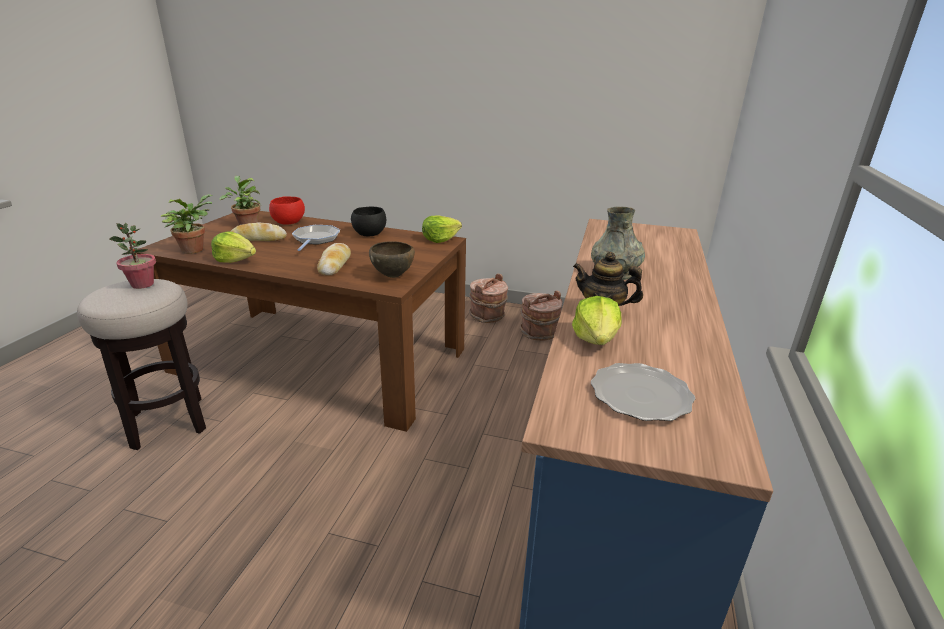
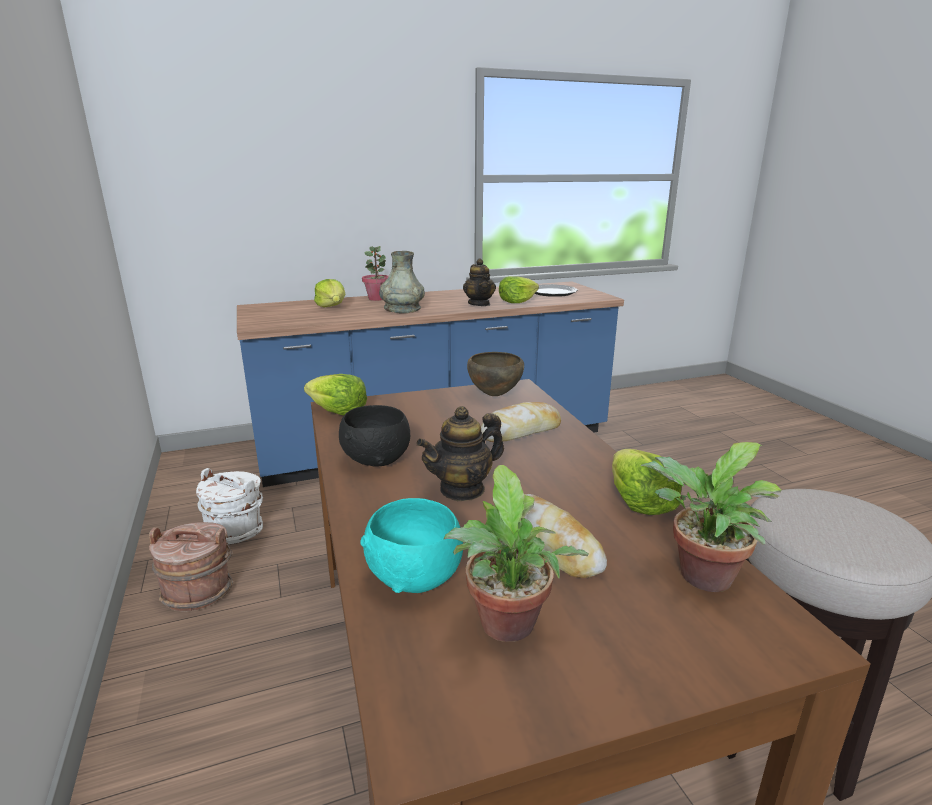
camera: 125 degrees left, 5 degrees down
potted plant [110,223,156,289] -> potted plant moved to [362,246,389,301]
red bowl [269,196,305,225] -> turquoise bowl [361,498,463,593]
frying pan [292,225,340,251] -> teapot [417,406,504,501]
brown bucket [520,290,562,341] -> white bucket [196,468,263,544]
none -> lettuce [314,279,346,307]

